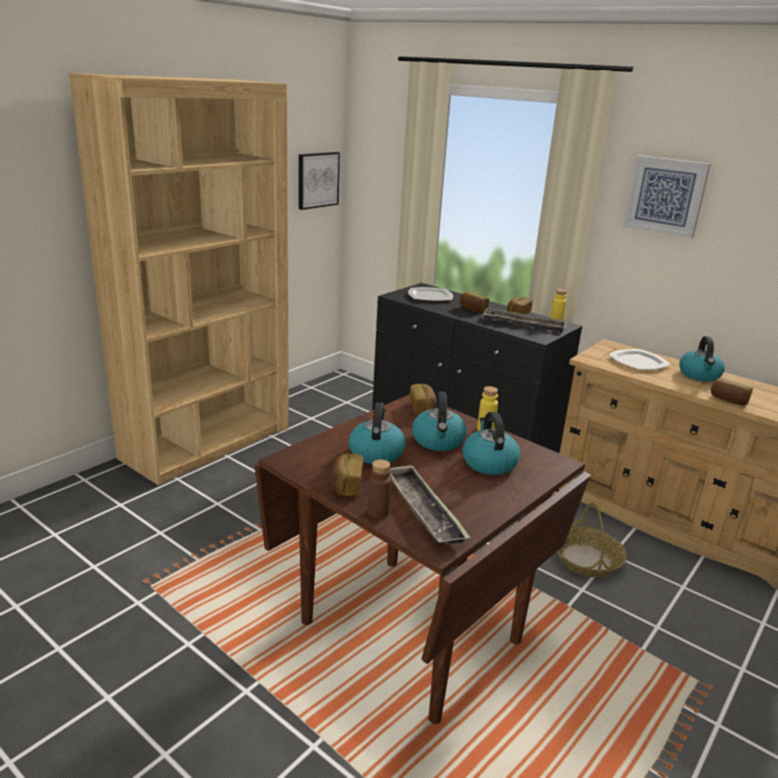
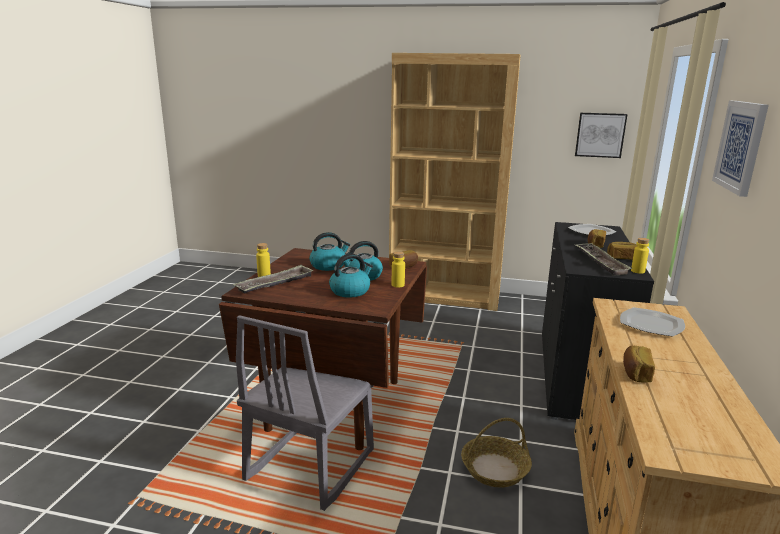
camera: 65 degrees right, 5 degrees down
bread [332,454,363,496] -> none
brown bottle [368,459,391,518] -> yellow bottle [256,243,271,277]
kettle [679,336,725,382] -> none
none -> grey chair [236,315,374,511]

